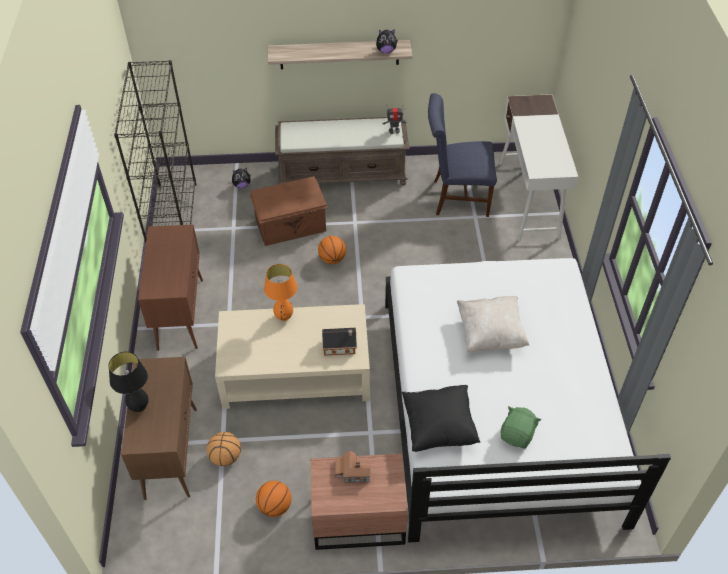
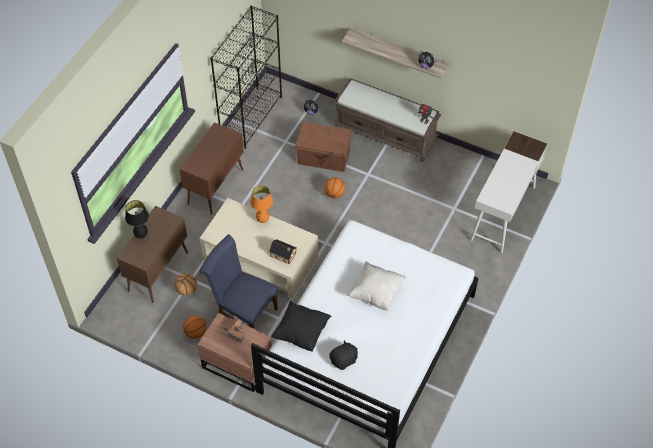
camera: 30 degrees right, 5 degrees up
blue chair [428,93,497,217] -> blue chair moved to [199,234,278,329]
green plush toy [501,406,541,449] -> black plush toy [329,340,358,370]

